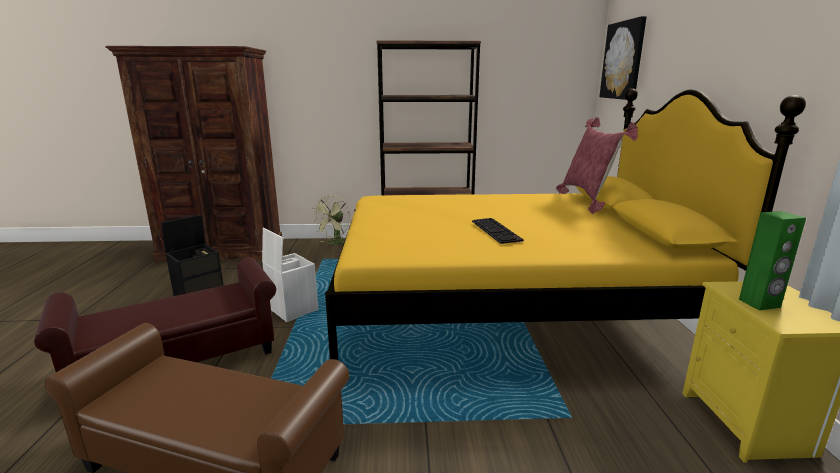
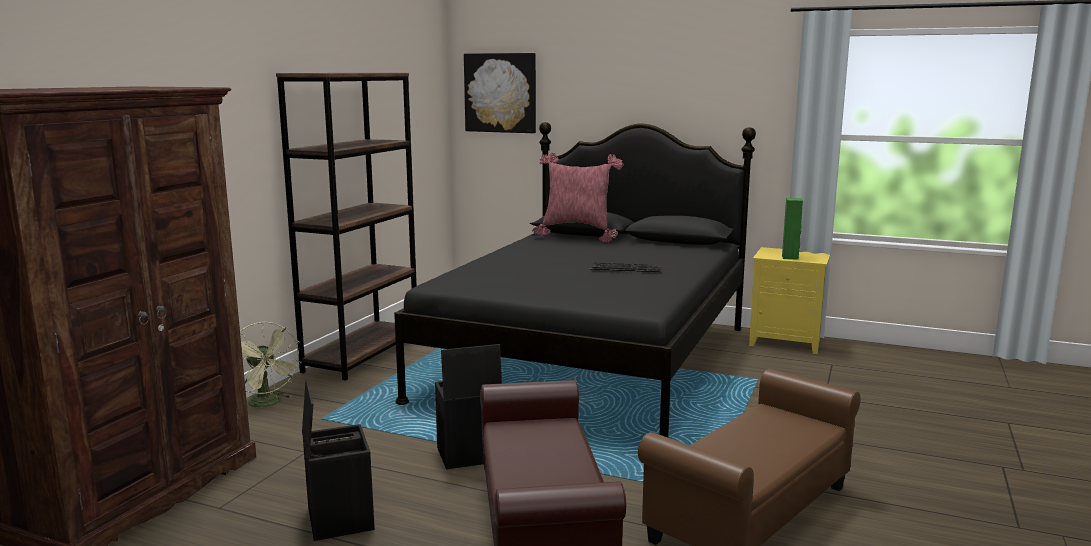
camera: 65 degrees left, 5 degrees down
white storage box [262,228,318,322] -> black storage box [435,344,502,469]
yellow bed [325,88,806,360] -> black bed [394,122,756,438]

